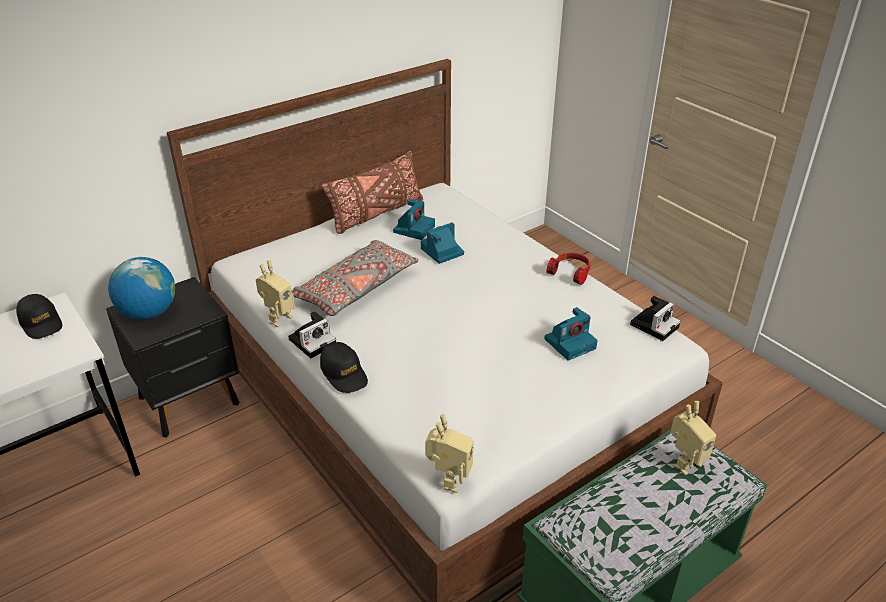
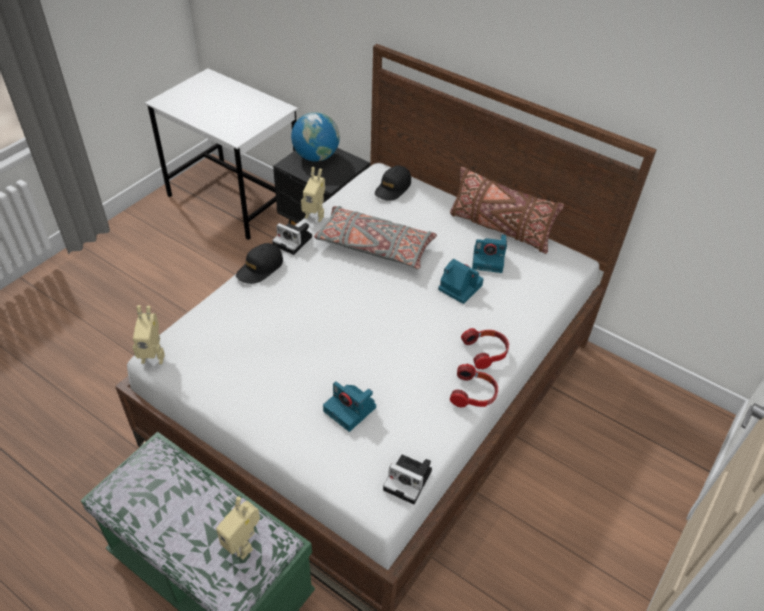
camera: 70 degrees right, 10 degrees up
black cap [16,294,62,339] -> black cap moved to [375,166,411,201]
none -> headphones [461,328,509,370]

